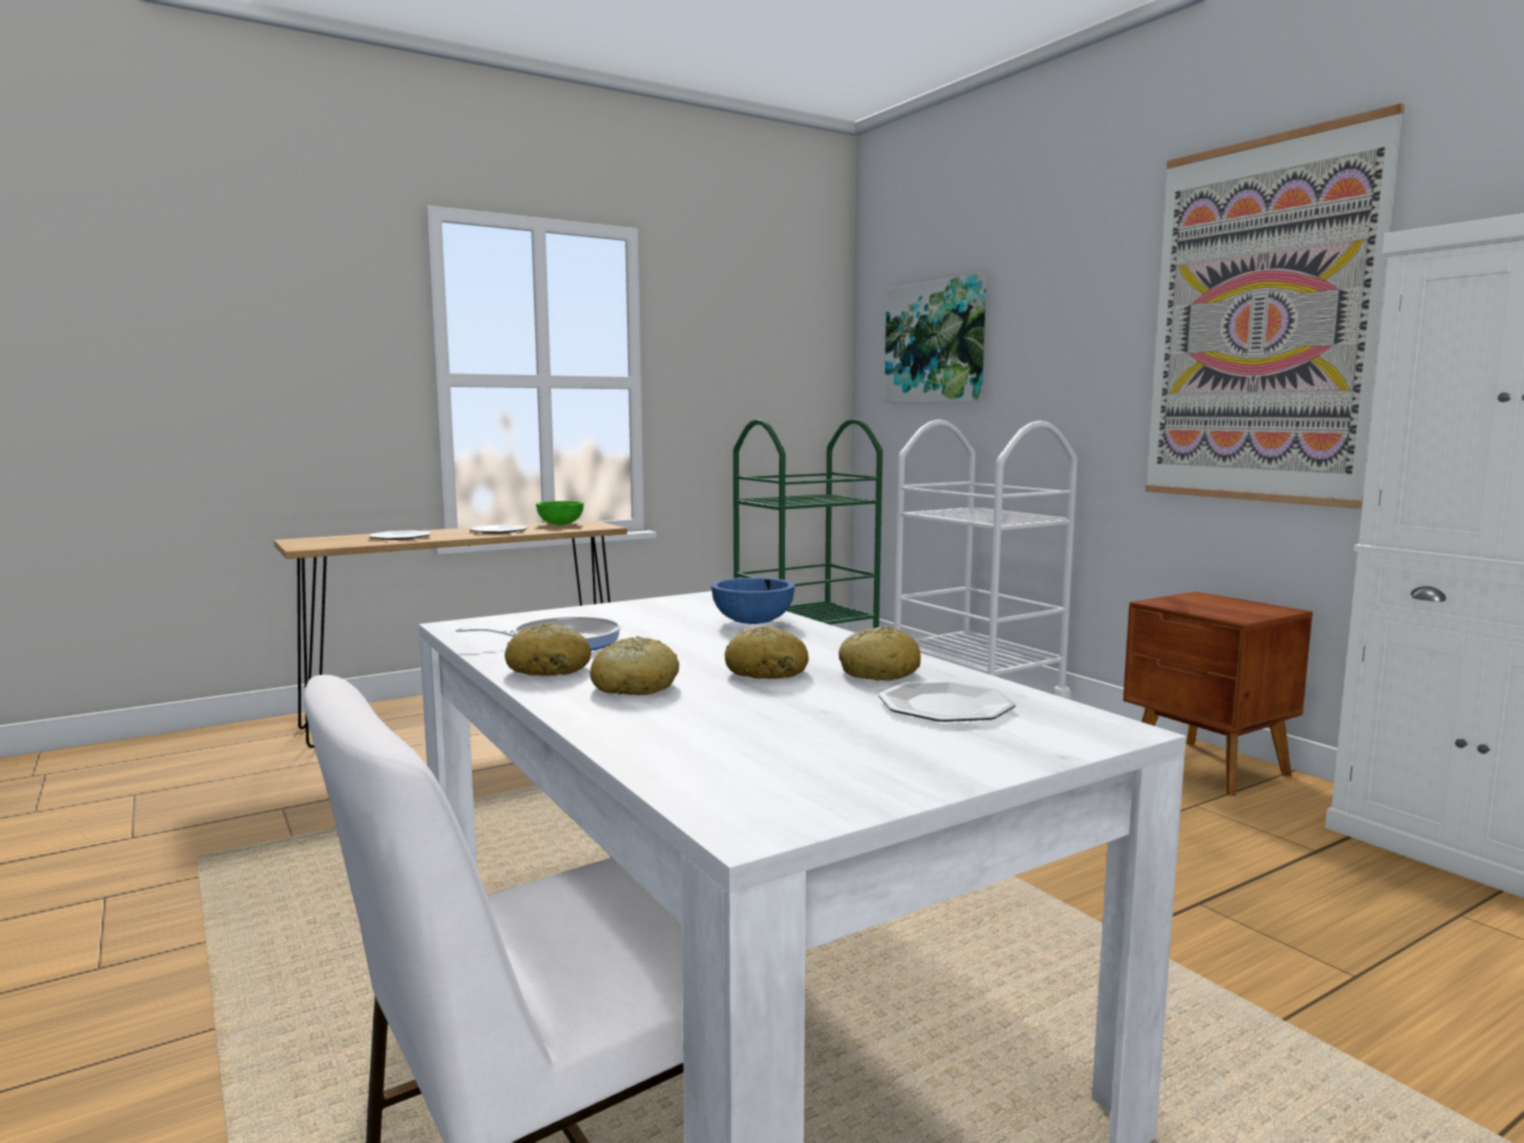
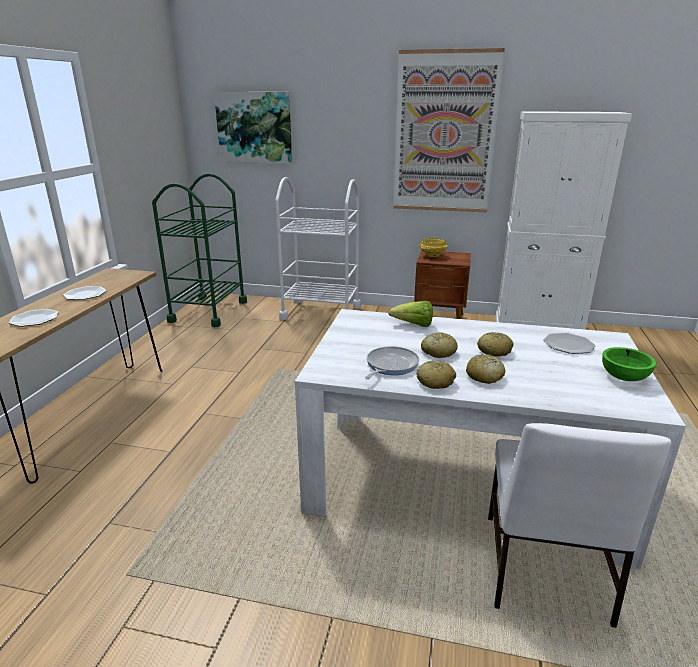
camera: 45 degrees left, 15 degrees up
green bowl [536,501,584,525] -> green bowl moved to [602,347,656,381]
blue bowl [711,578,795,624] -> lettuce [388,301,433,327]
bread [839,627,921,681] -> bread moved to [421,332,458,358]
none -> yellow bowl [419,238,448,257]

